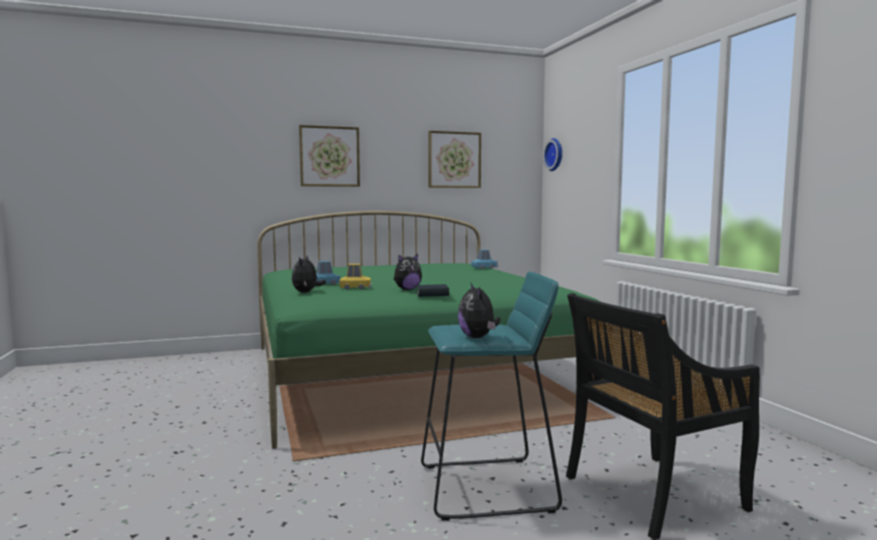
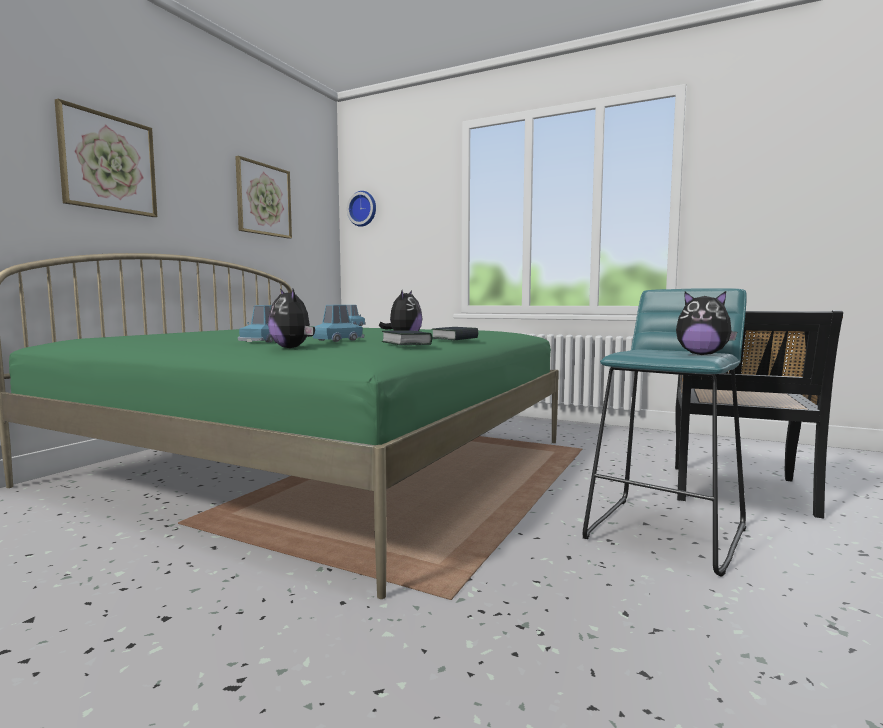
camera: 45 degrees left, 0 degrees up
yellow toy car [339,264,372,290] -> blue toy car [313,305,364,342]
none -> book [382,330,432,345]

